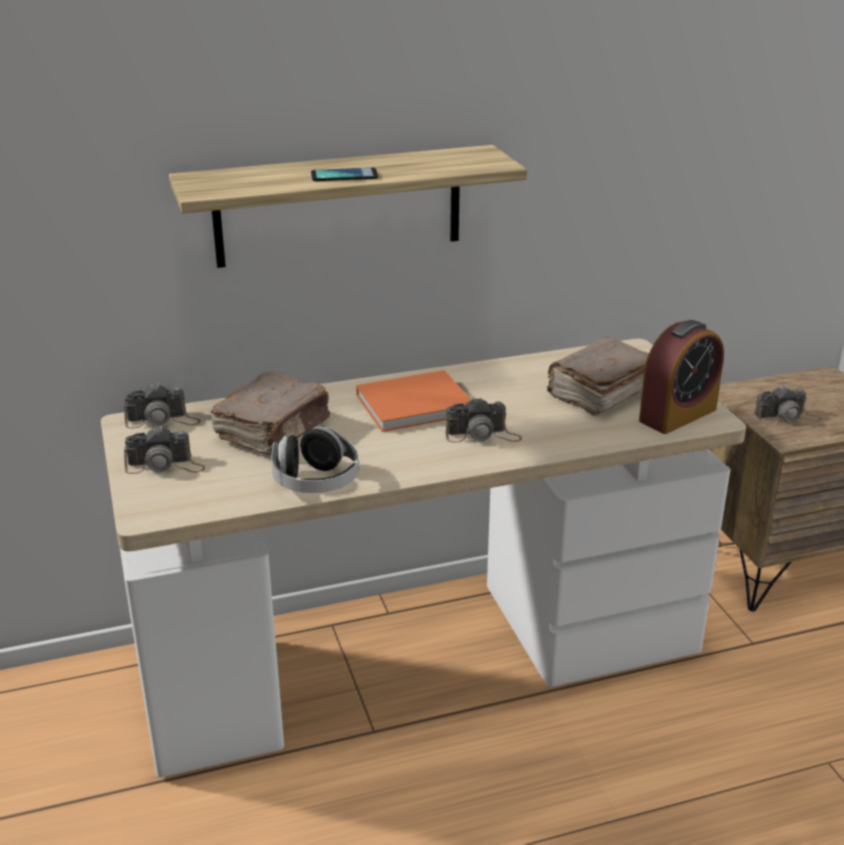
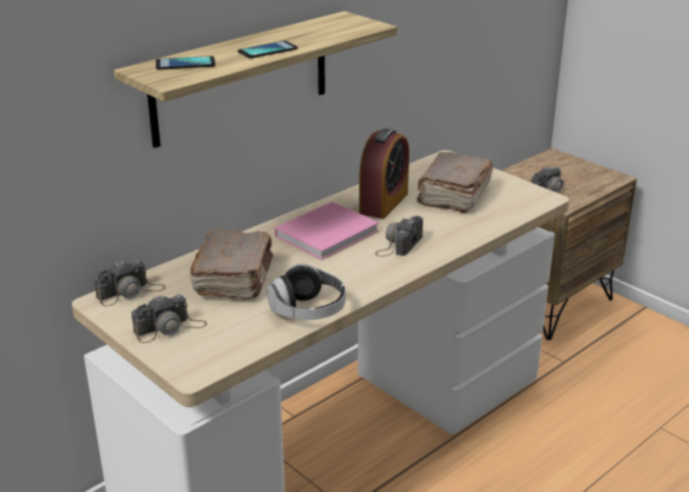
camera: 25 degrees left, 0 degrees up
orange book [356,370,471,432] -> pink book [275,202,379,260]
camera [446,397,522,443] -> camera turned 150 degrees clockwise [375,216,423,257]
alarm clock [639,320,724,434] -> alarm clock moved to [359,128,409,219]
none -> phone [156,56,215,70]

